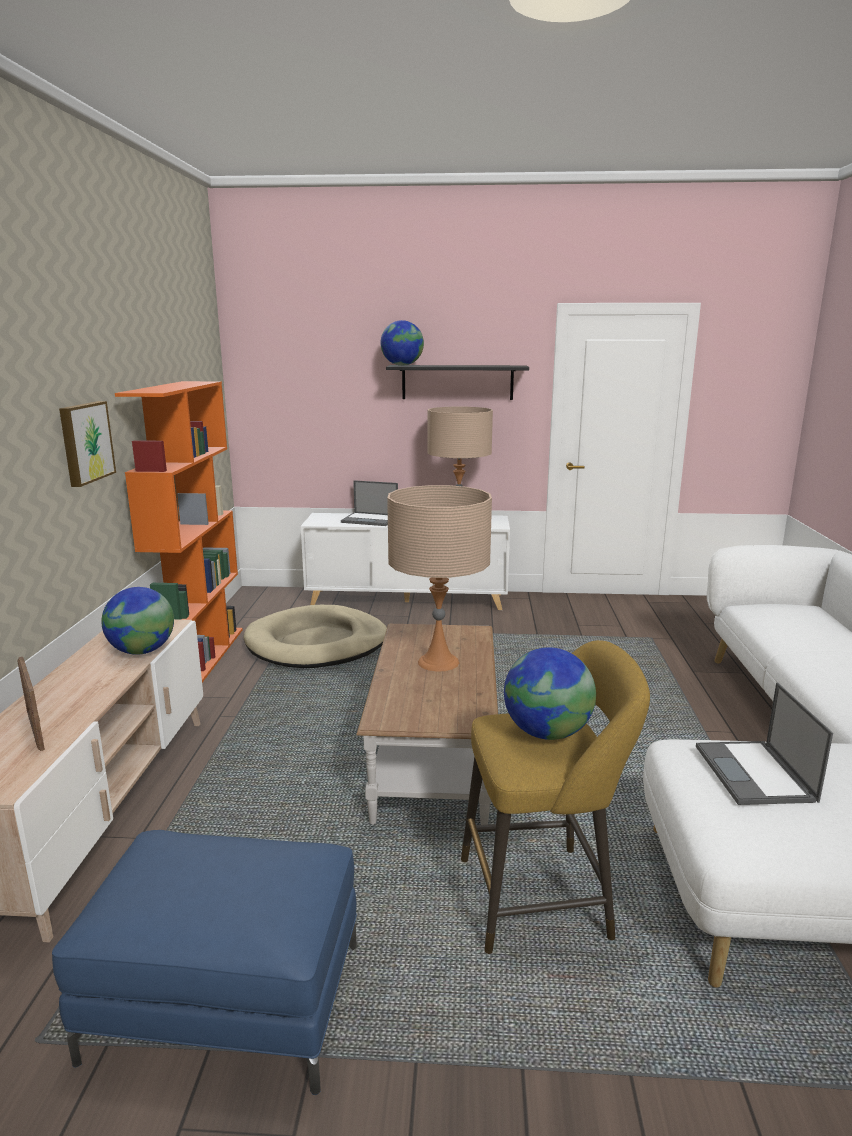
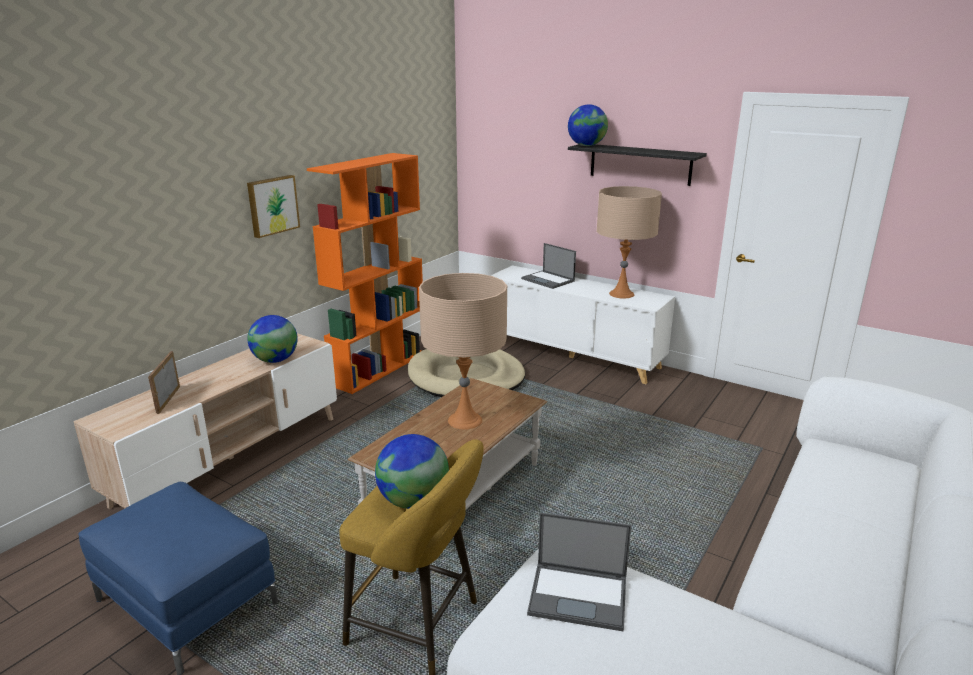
camera: 30 degrees right, 5 degrees up
laptop [696,682,833,805] -> laptop turned 105 degrees counterclockwise [527,512,631,631]

